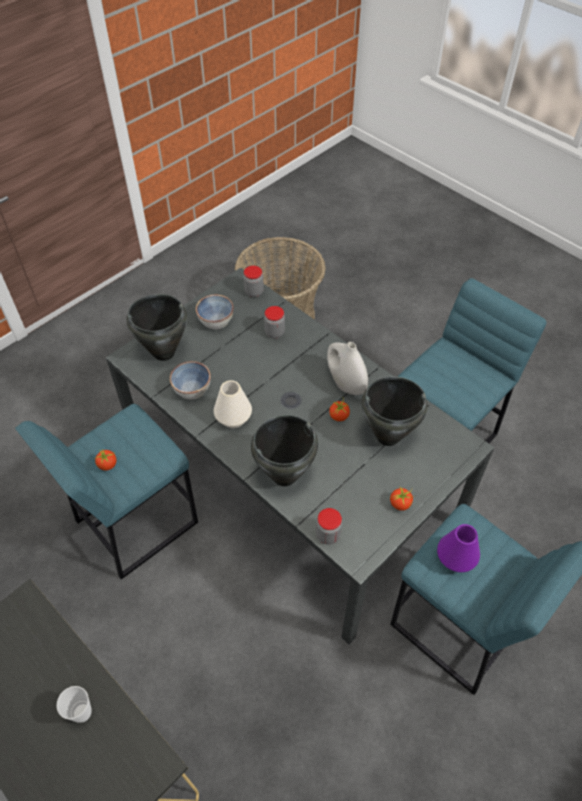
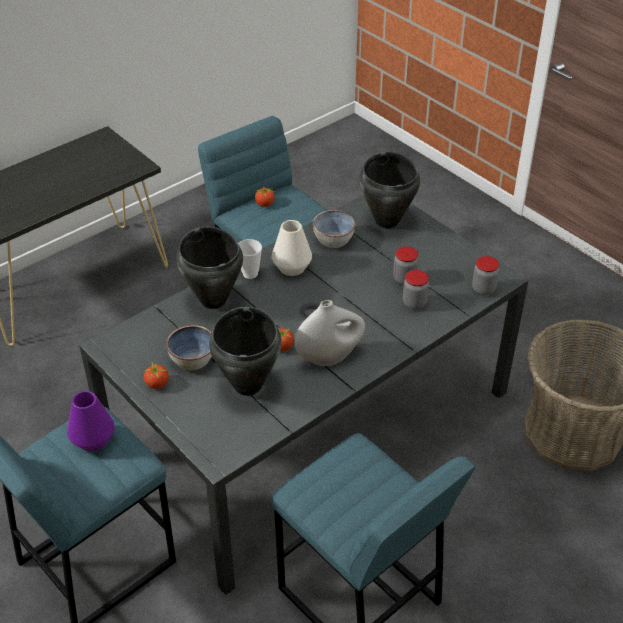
camera: 95 degrees right, 10 degrees down
cup [56,686,91,723] -> cup moved to [238,239,262,279]
bowl [196,294,234,330] -> bowl moved to [166,325,212,370]
jar [316,508,342,545] -> jar moved to [393,246,419,285]

